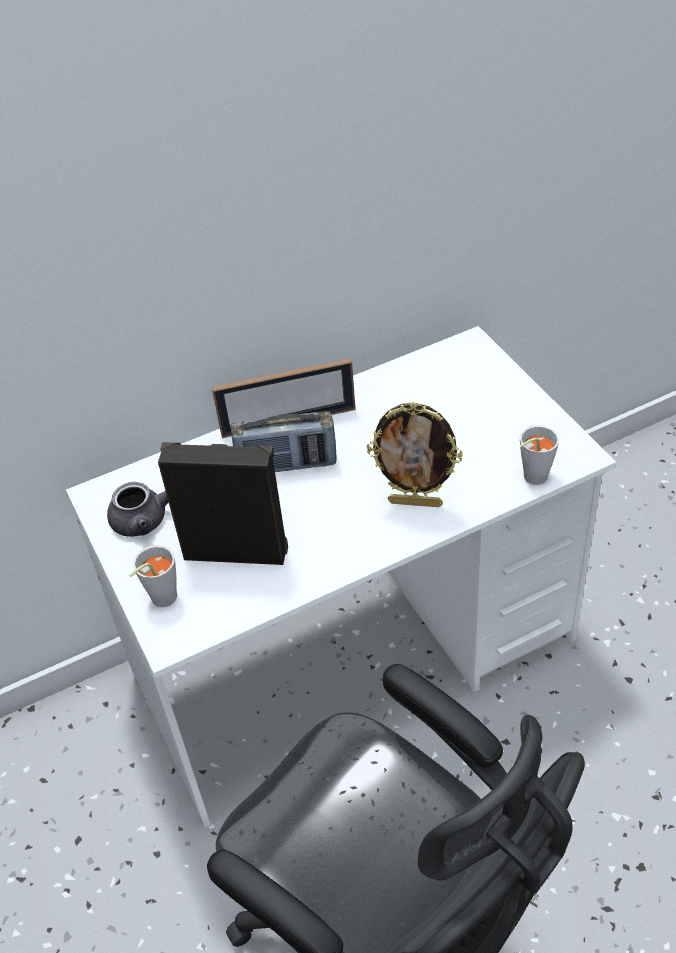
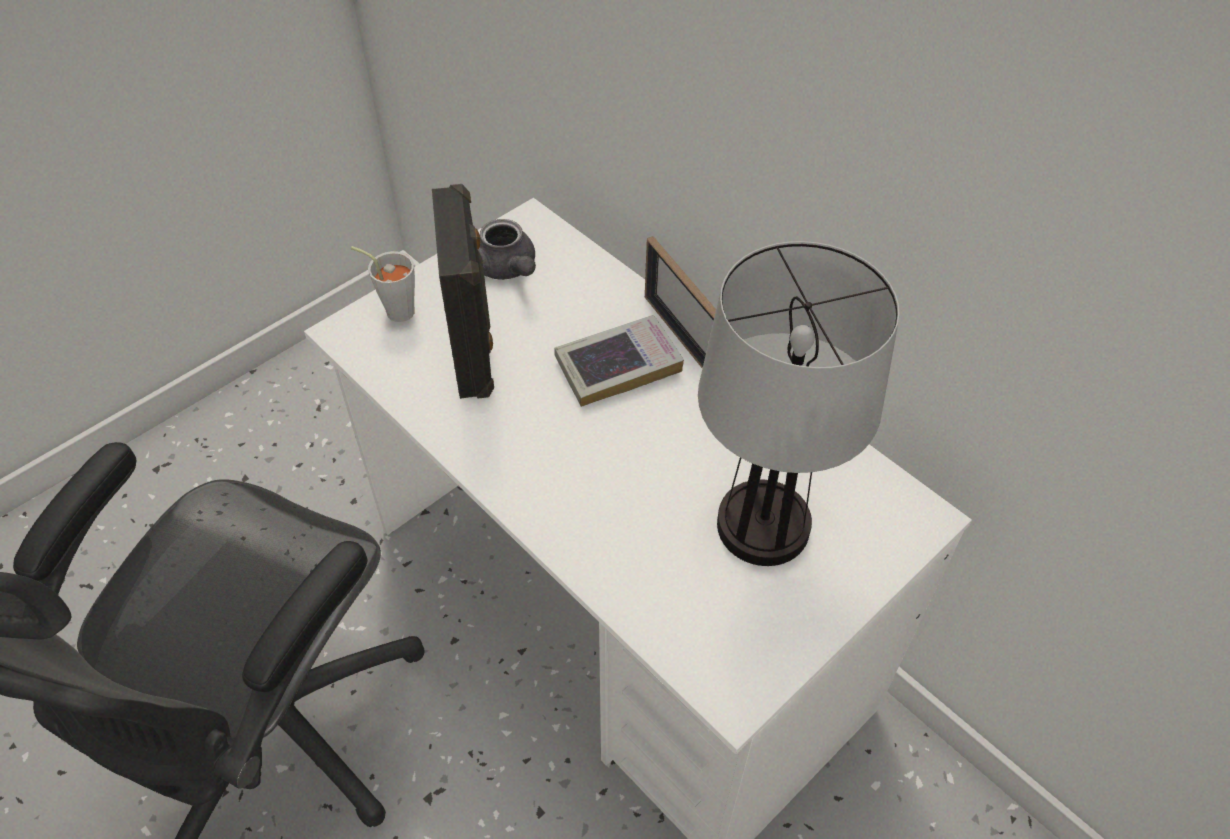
camera: 70 degrees right, 5 degrees up
radio [231,411,337,472] -> book [554,315,684,407]
picture frame [367,402,463,507] -> none
grey cup [520,425,559,485] -> none
none -> table lamp [698,241,900,566]

